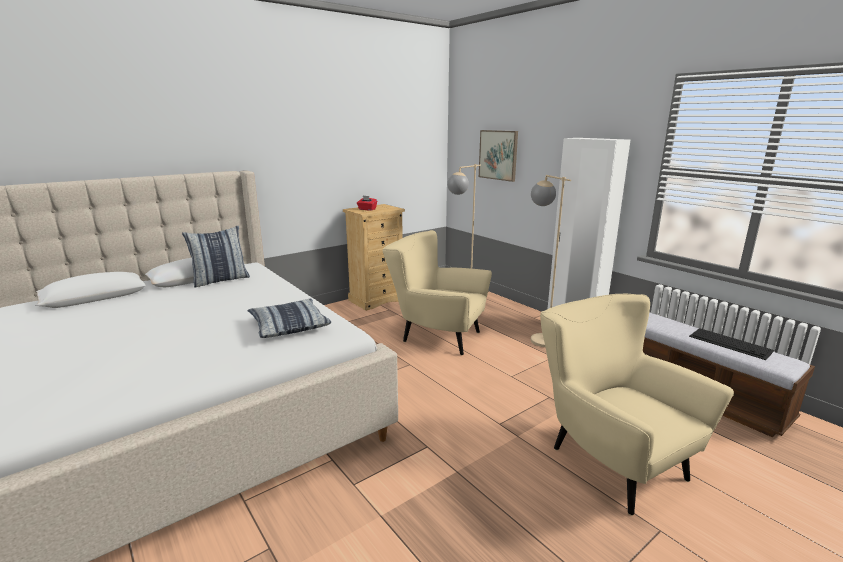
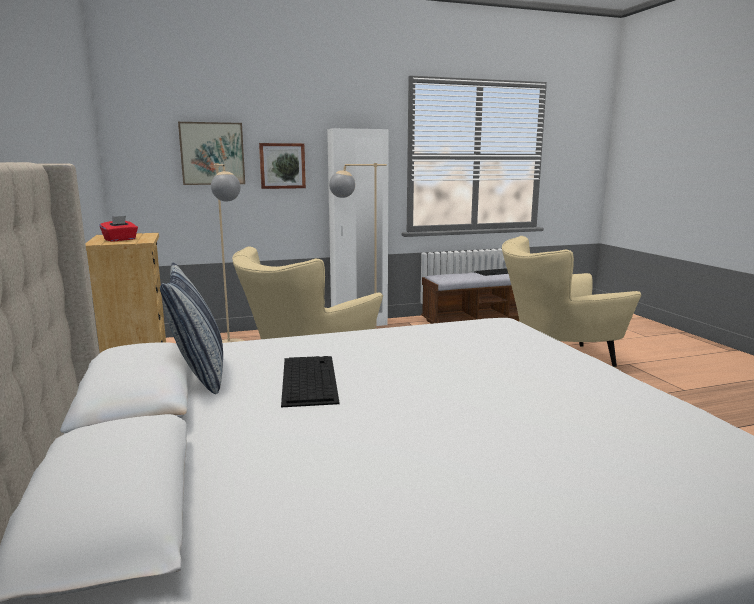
camera: 70 degrees left, 5 degrees down
pillow [248,299,331,338] -> none
none -> picture [259,143,306,189]
none -> keyboard [281,356,340,407]

